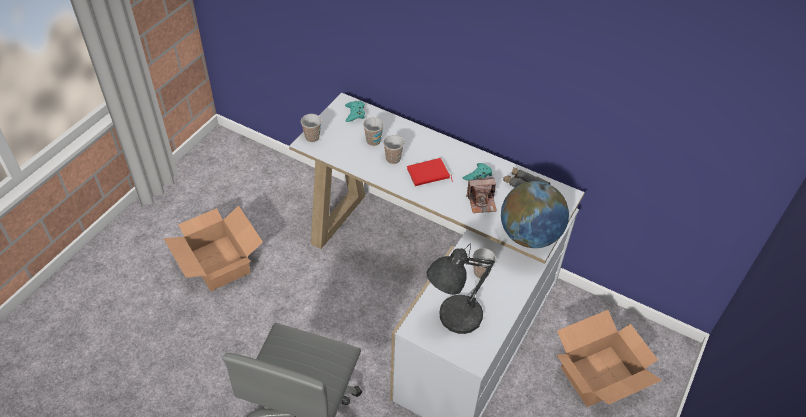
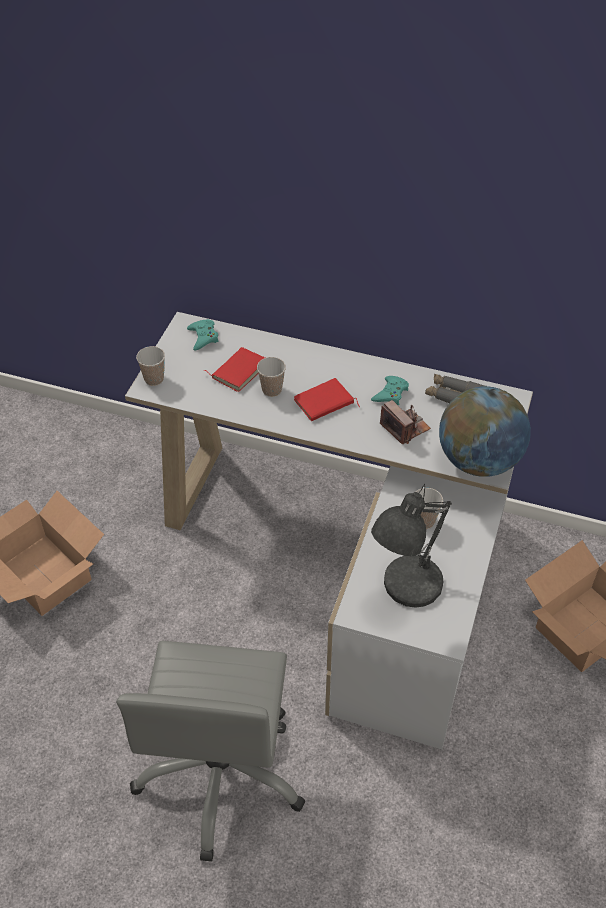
camera: 10 degrees left, 0 degrees up
cup [363,117,384,146] -> red book [204,347,265,392]
camera [466,177,497,213] -> camera turned 105 degrees counterclockwise [380,400,431,444]

